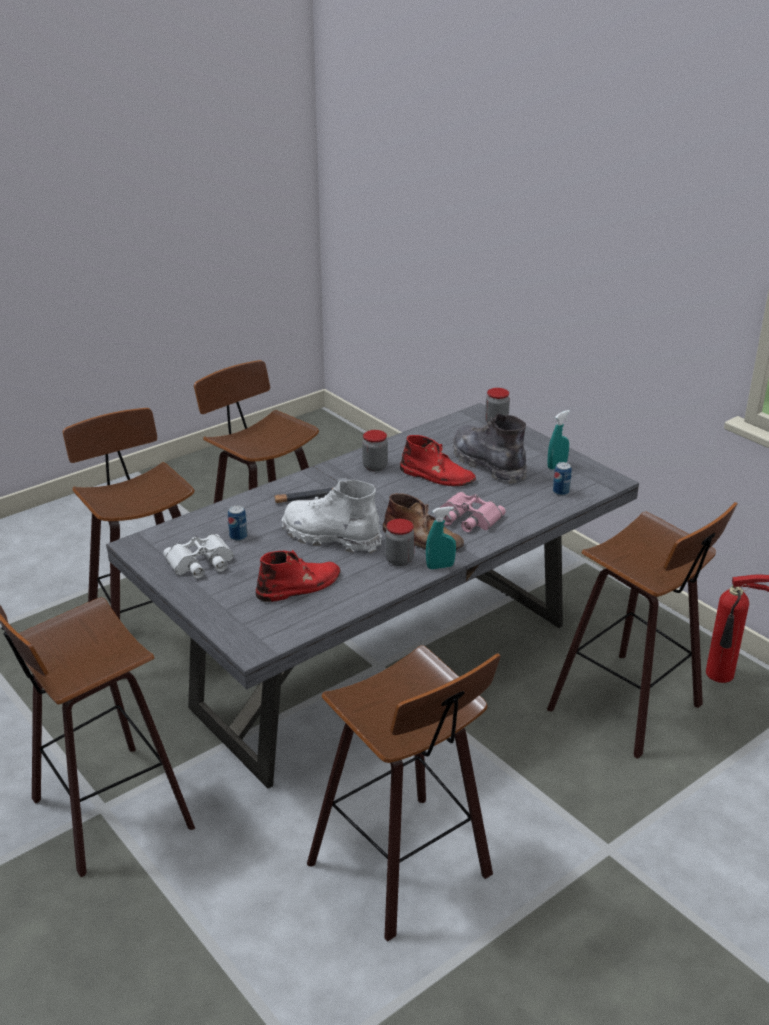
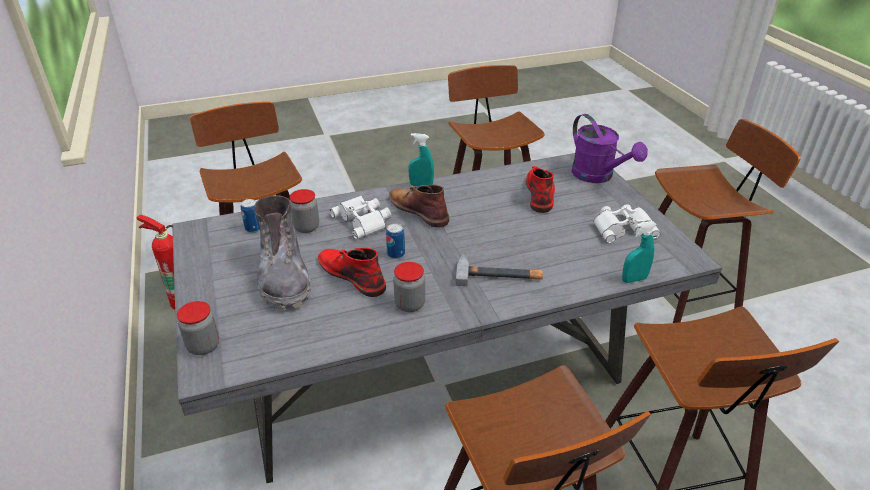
camera: 160 degrees left, 5 degrees up
can [228,505,248,541] -> can moved to [386,224,405,259]
red boot [256,550,341,602] -> red boot turned 105 degrees clockwise [526,166,555,213]
white boot [282,480,382,553] -> none
jar [385,519,415,566] -> jar moved to [289,189,319,233]
pink binoculars [439,491,506,532] -> white binoculars [330,196,391,239]
turquoise spray bottle [548,410,570,469] -> turquoise spray bottle moved to [622,221,657,283]
none -> purple watering can [571,114,648,183]

